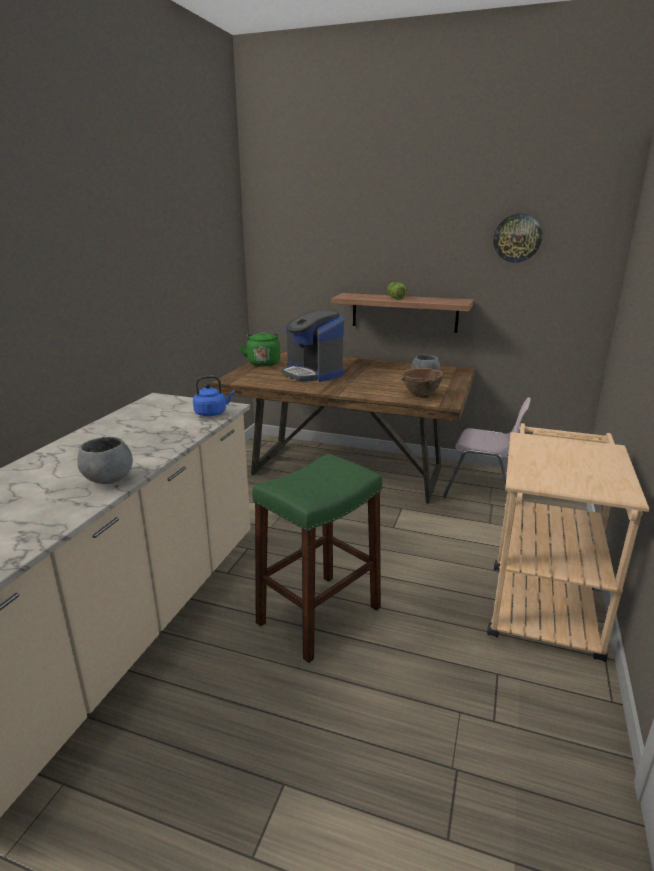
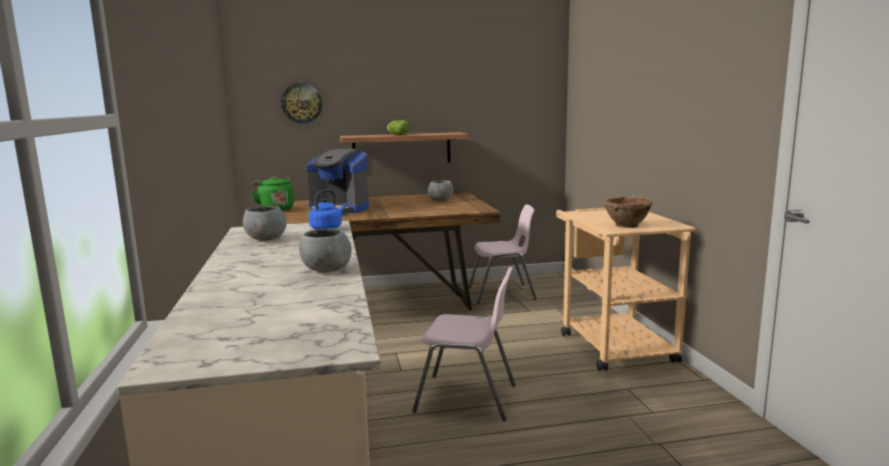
camera: 30 degrees left, 10 degrees down
green stool [252,454,382,663] -> pink chair [412,267,516,421]
brown bowl [401,368,444,398] -> brown bowl moved to [603,197,652,228]
wall clock [493,214,542,263] -> wall clock moved to [281,83,322,124]
none -> grey bowl [243,206,287,241]

